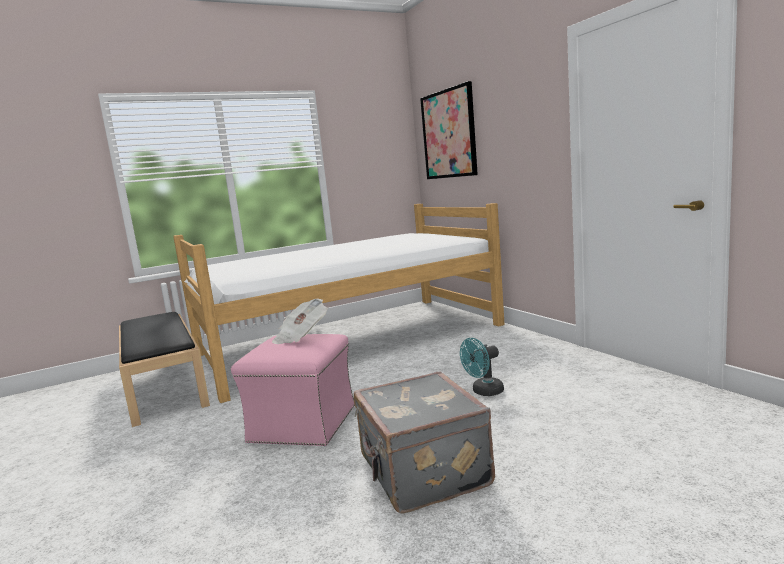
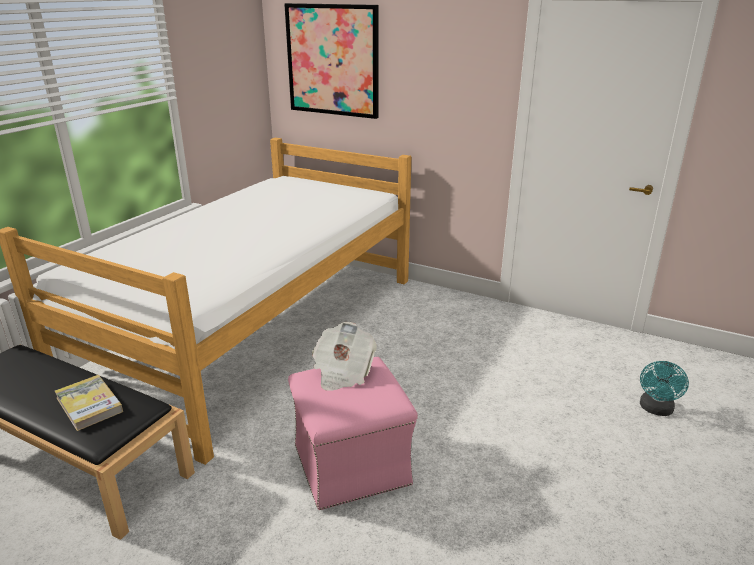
camera: 35 degrees left, 15 degrees up
grey suitcase [354,371,495,514] -> none
turquoise fan [460,338,504,396] -> turquoise fan moved to [640,361,689,416]
none -> book [55,375,123,431]

